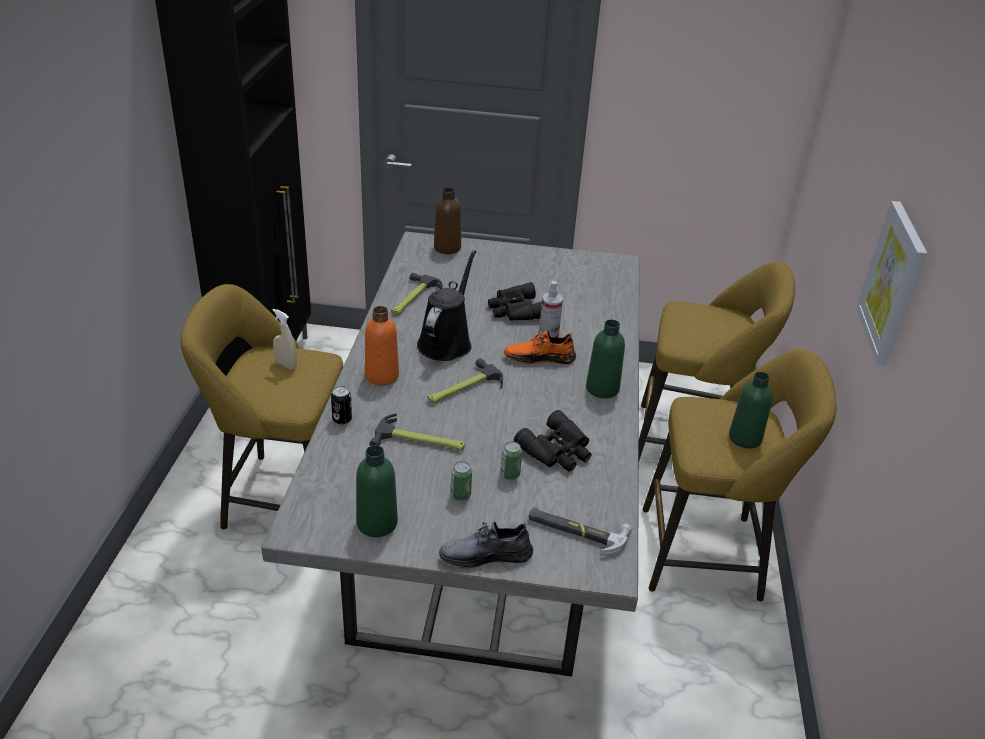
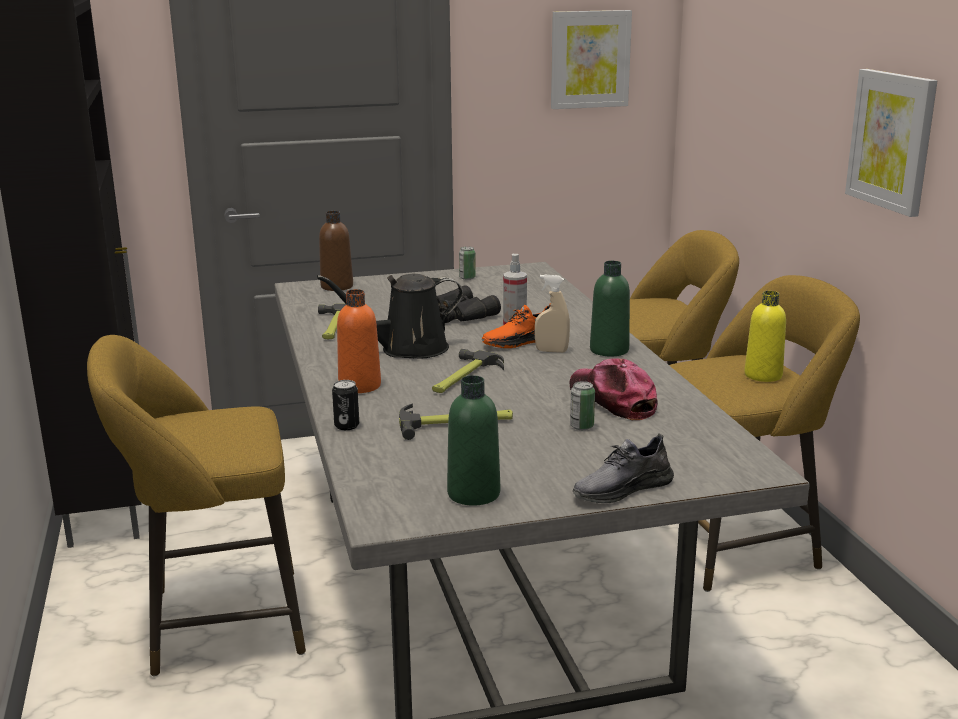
camera: 20 degrees left, 15 degrees down
beige spray bottle [272,309,297,370] -> beige spray bottle moved to [535,274,570,353]
black watering can [417,250,476,361] -> black watering can turned 105 degrees counterclockwise [317,274,463,359]
can [451,461,472,501] -> can moved to [459,246,476,280]
black binoculars [514,410,592,472] -> cap [570,359,658,420]
hammer [528,507,632,556] -> none
green bottle [729,372,773,448] -> yellow bottle [744,291,786,382]
none -> picture [551,10,632,109]

